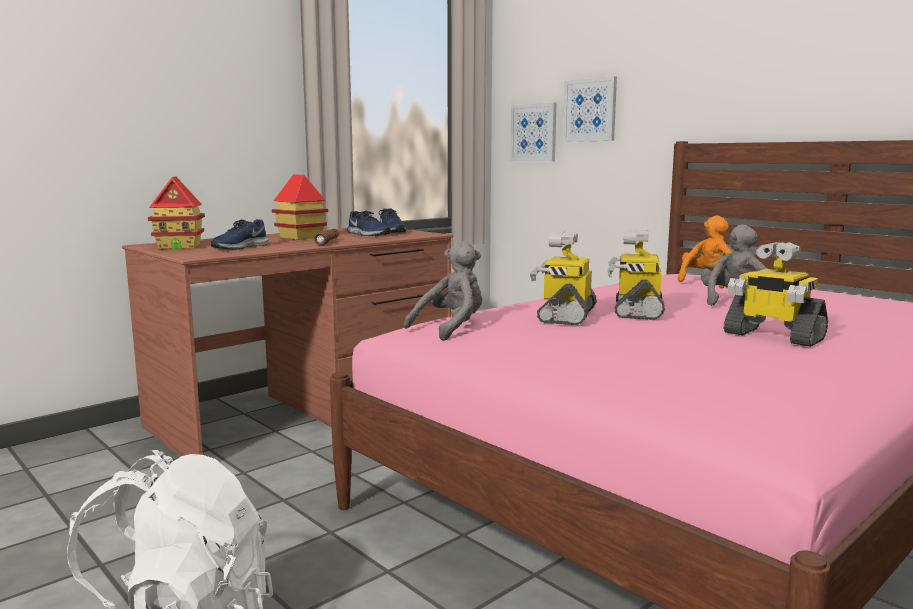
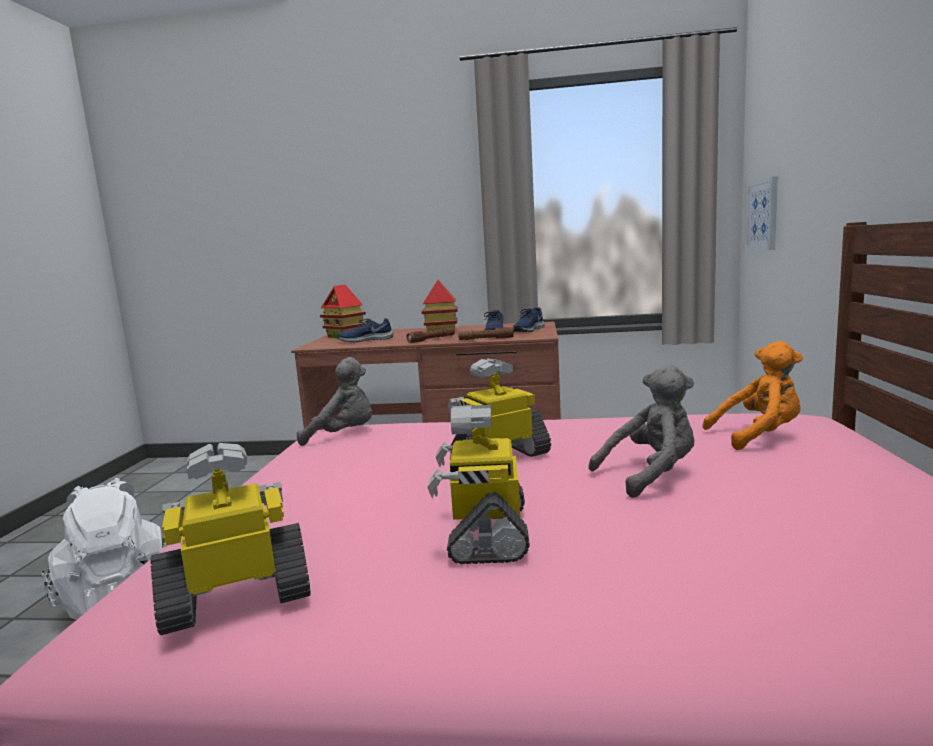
camera: 50 degrees right, 0 degrees up
toy robot [530,231,597,325] -> toy robot moved to [150,443,311,635]
picture [563,76,617,142] -> none
none -> brown flashlight [458,327,514,340]

